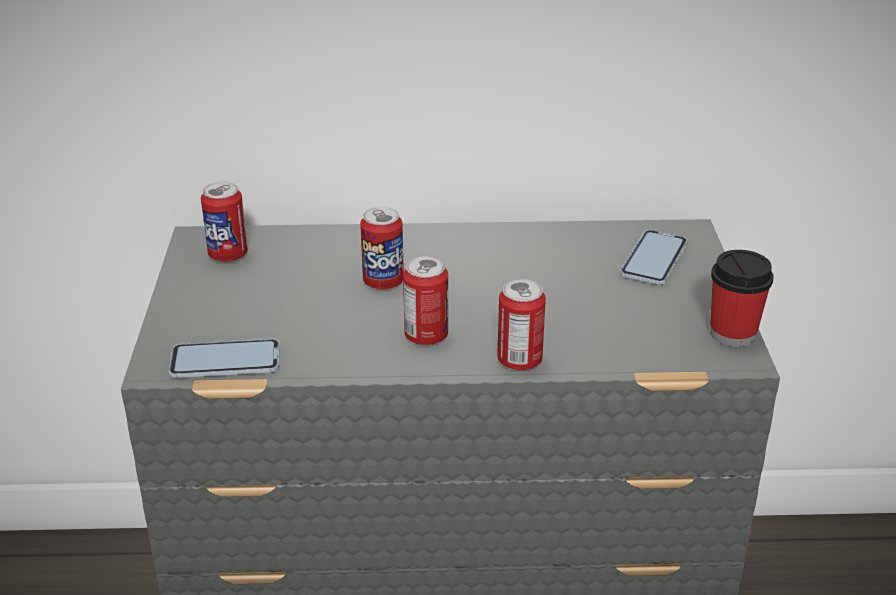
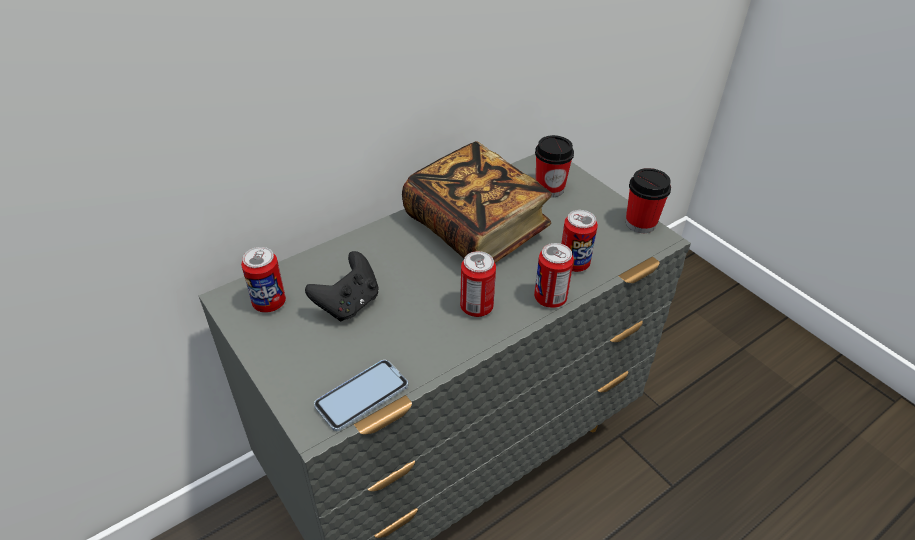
camera: 35 degrees left, 10 degrees up
can [360,207,404,290] -> can moved to [561,210,598,272]
phone [620,230,688,285] -> cup [535,135,574,198]
none -> black game controller [305,251,378,321]
none -> book [402,141,552,263]

